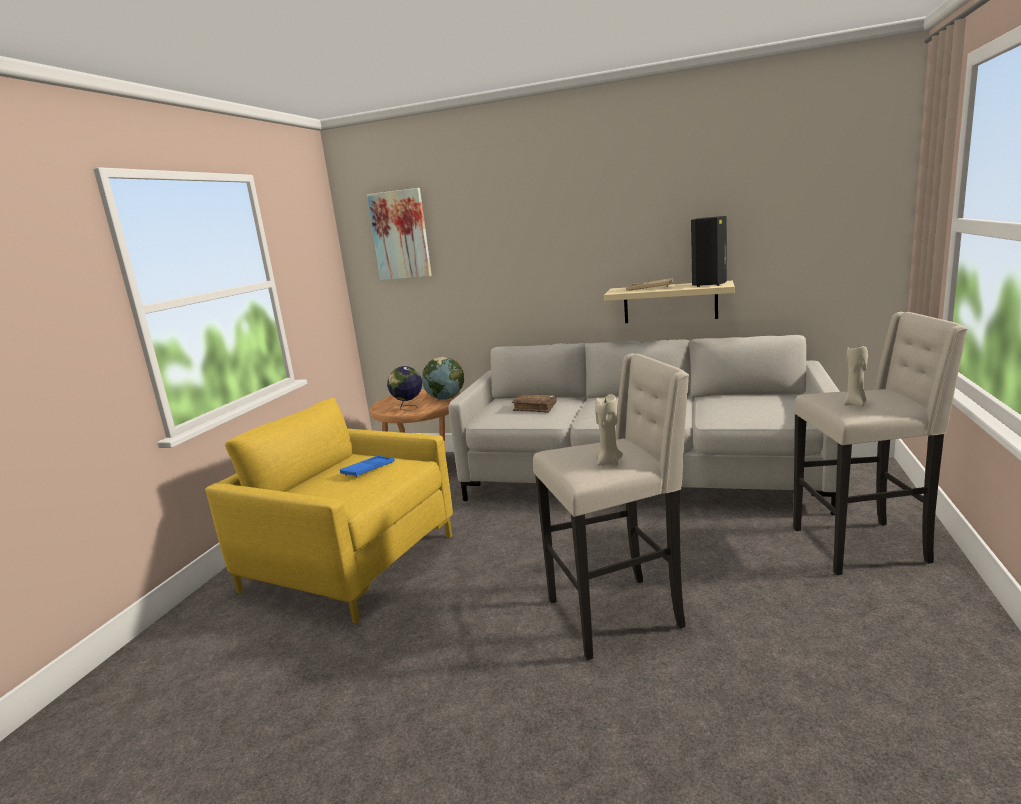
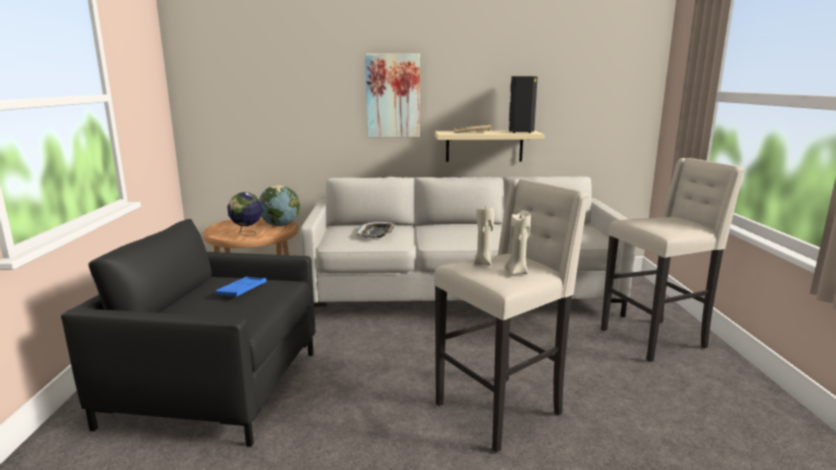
camera: 20 degrees left, 0 degrees up
yellow armchair [205,398,453,624] -> black armchair [61,219,315,447]
picture [367,188,432,280] -> picture moved to [365,53,420,137]
brown book [512,394,557,413] -> tray [356,221,396,238]
beige candle [844,345,868,406] -> beige candle moved to [474,204,494,266]

